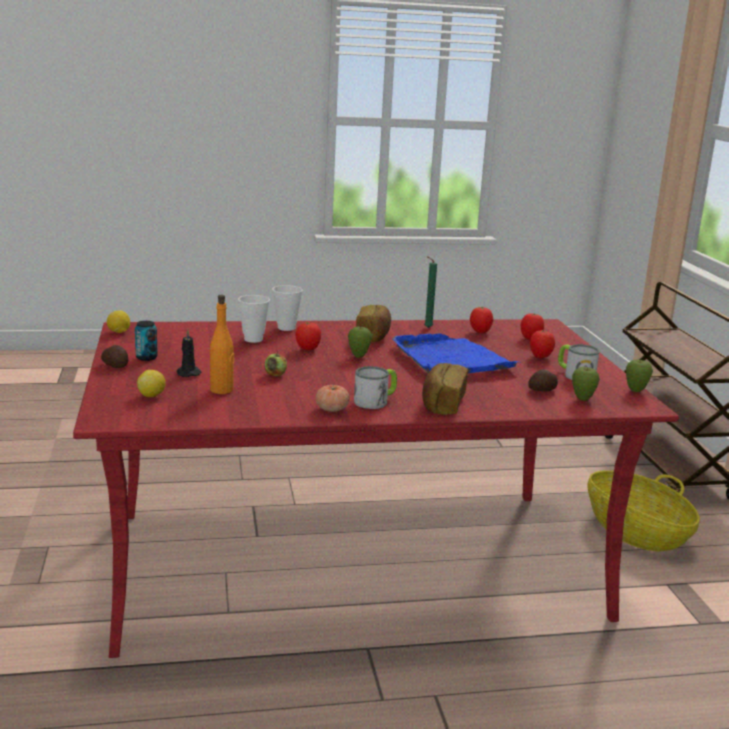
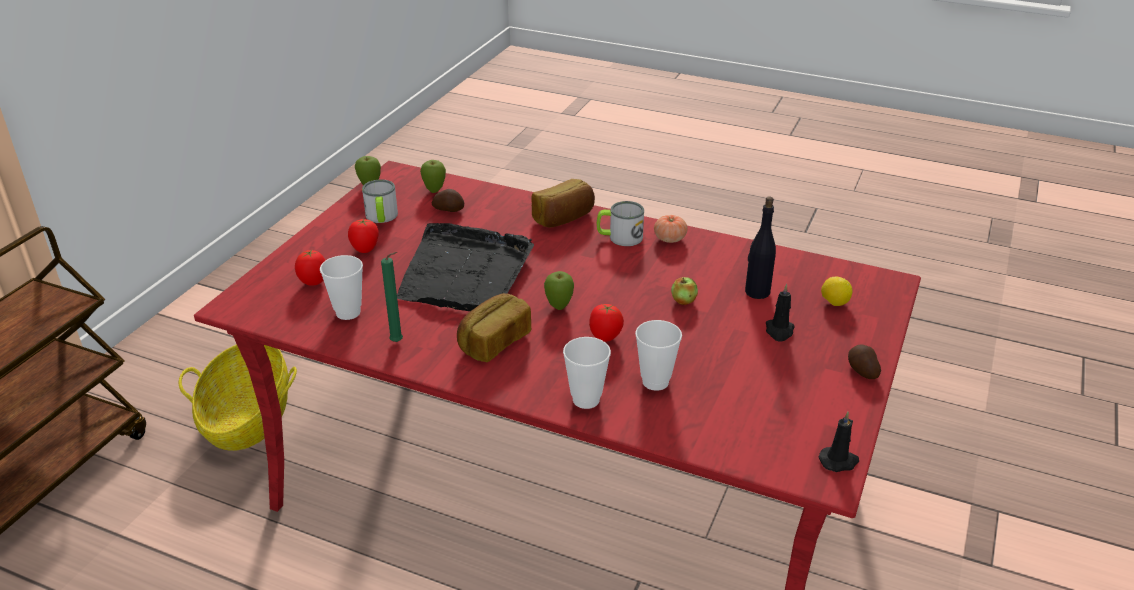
camera: 145 degrees left, 15 degrees up
lemon [107,311,130,333] -> black candle [818,411,859,472]
can [135,321,158,361] -> none
orange bottle [210,295,234,394] -> black bottle [745,196,776,299]
blue tray [392,333,519,373] -> black tray [397,223,534,311]
tomato [470,307,493,333] -> cup [320,255,363,320]

